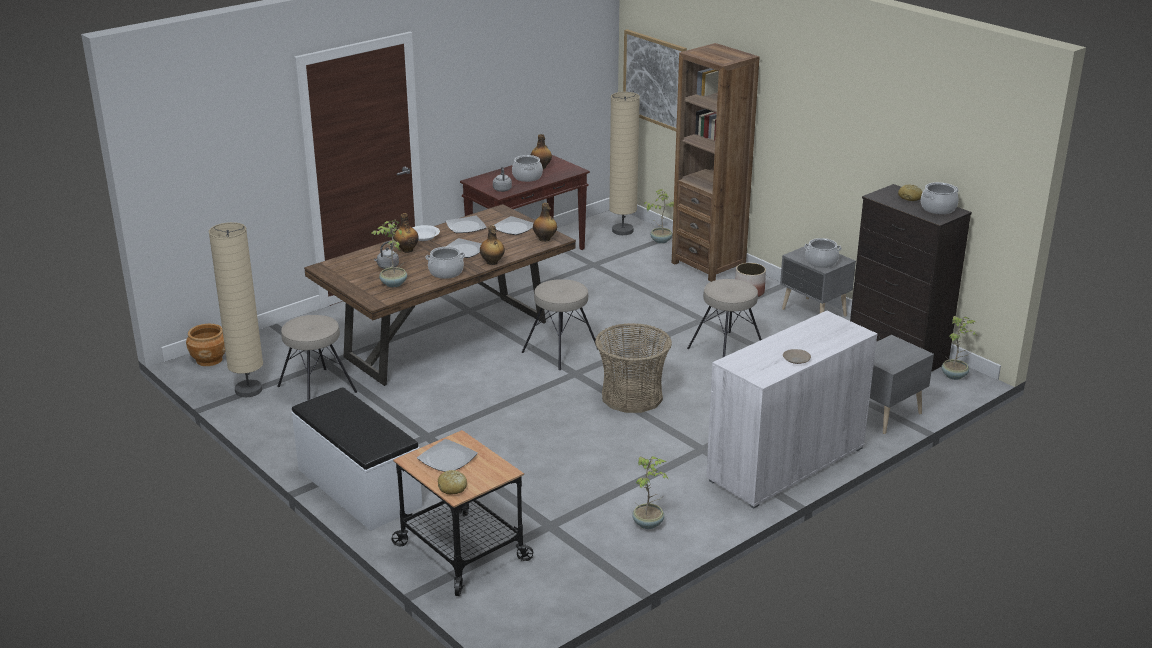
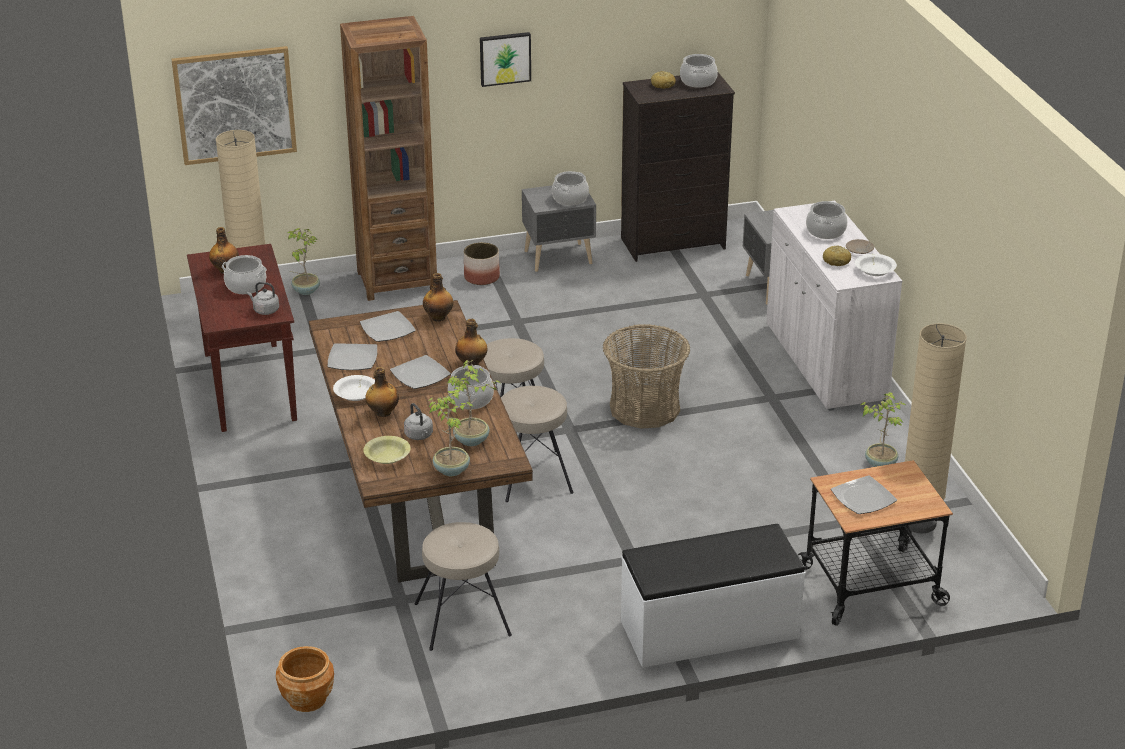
camera: 65 degrees left, 5 degrees up
beige floor lamp [209,222,263,397] -> beige floor lamp moved to [905,323,967,533]
bread [438,470,467,494] -> bread moved to [823,246,851,266]
beige stool [687,279,762,357] -> beige stool moved to [501,386,574,502]
potted plant [942,316,977,380] -> potted plant moved to [428,390,473,476]
none -> yellow bowl [363,436,411,464]
none -> picture [480,32,531,87]
none -> cooking pot [806,201,848,239]
none -> white bowl [855,254,897,276]

